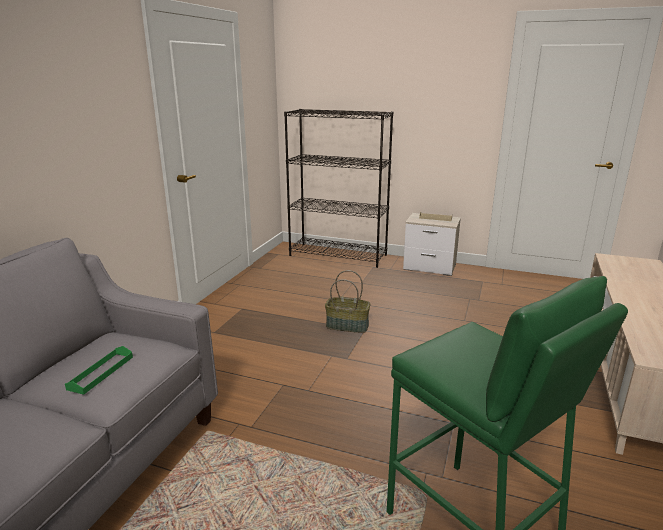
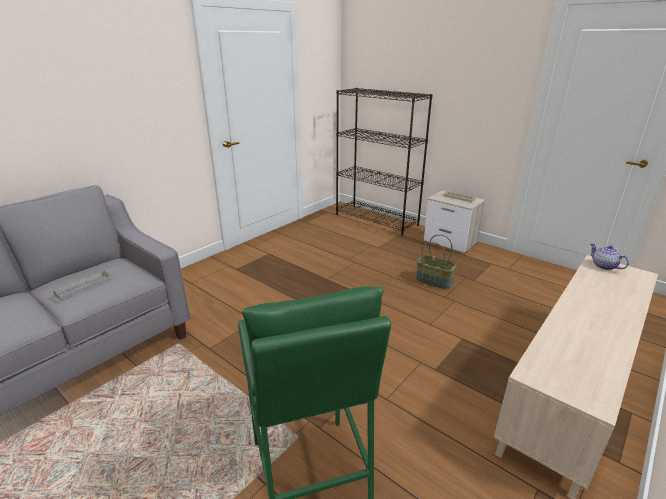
camera: 20 degrees right, 5 degrees up
green tray [65,346,133,395] -> grey tray [52,271,112,301]
basket [325,270,370,333] -> basket moved to [416,234,457,290]
none -> teapot [590,243,629,270]

